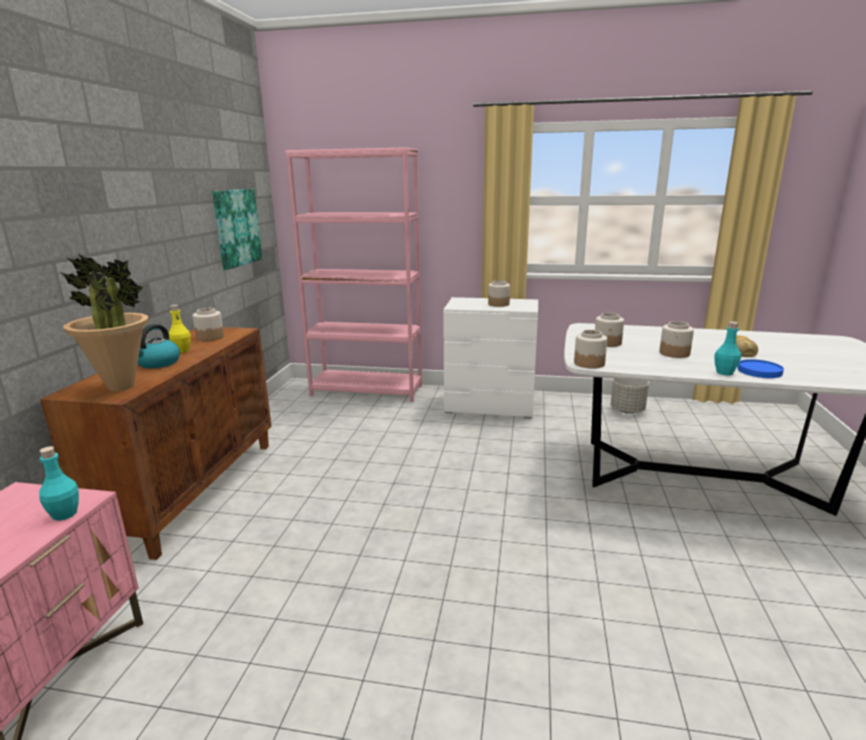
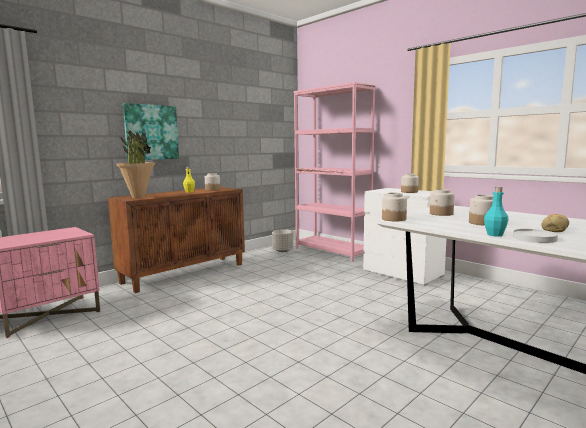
camera: 35 degrees right, 10 degrees down
turquoise bottle [39,446,79,521] -> none
kettle [137,324,180,368] -> none
picture [212,189,262,270] -> picture moved to [123,103,179,160]
grey planter [611,378,649,414] -> grey planter moved to [272,229,293,252]
blue plate [737,359,784,378] -> white plate [513,229,558,243]

